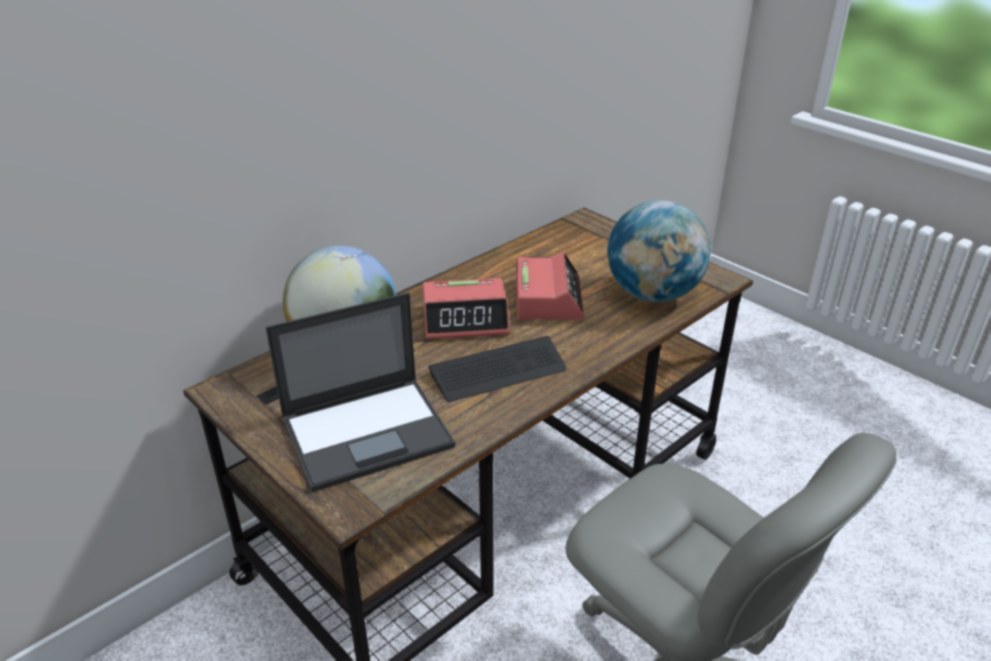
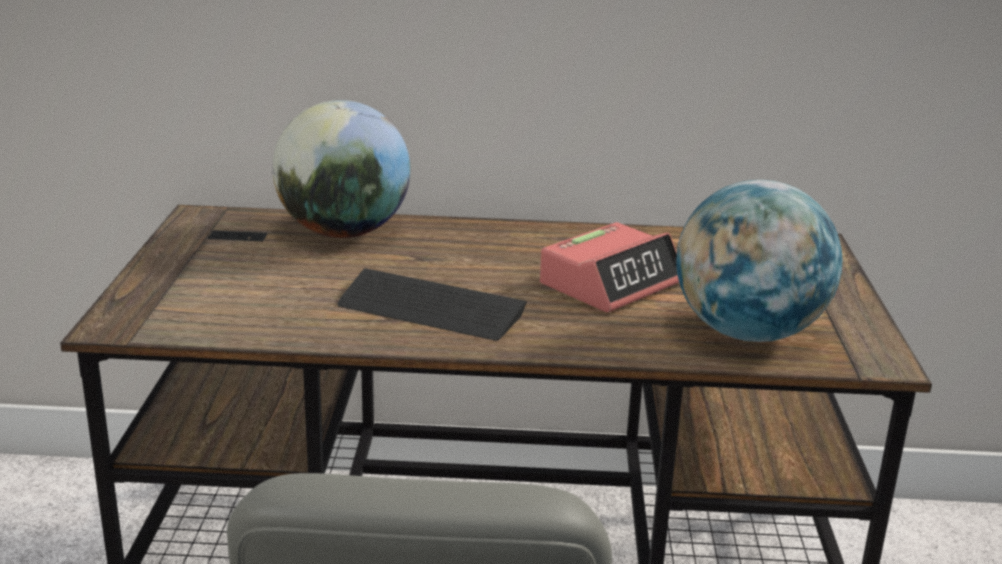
camera: 45 degrees right, 10 degrees down
laptop [266,293,455,492] -> none
alarm clock [423,278,510,339] -> none

